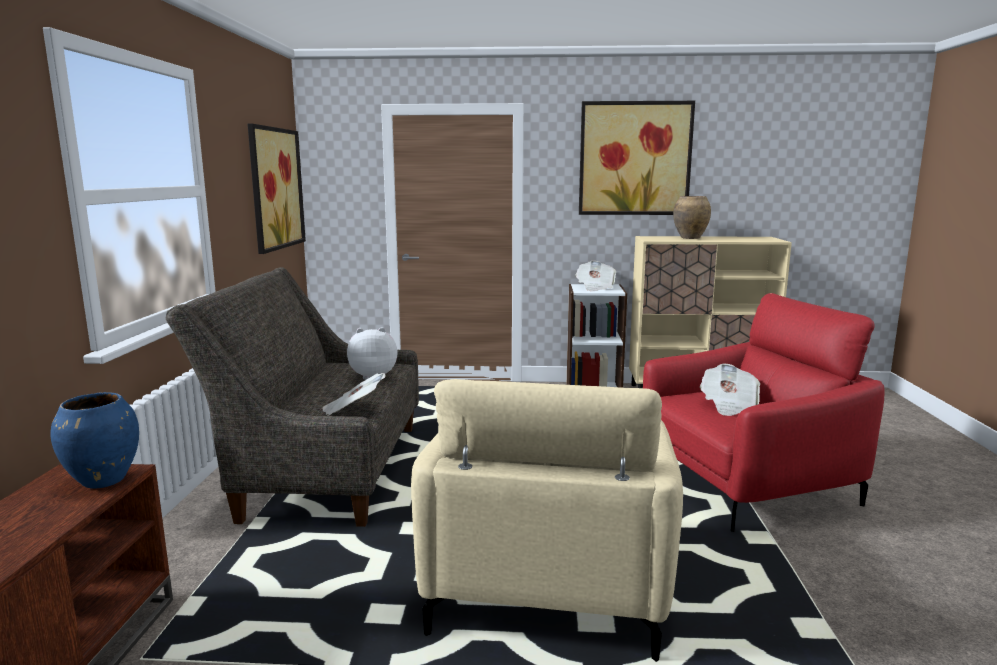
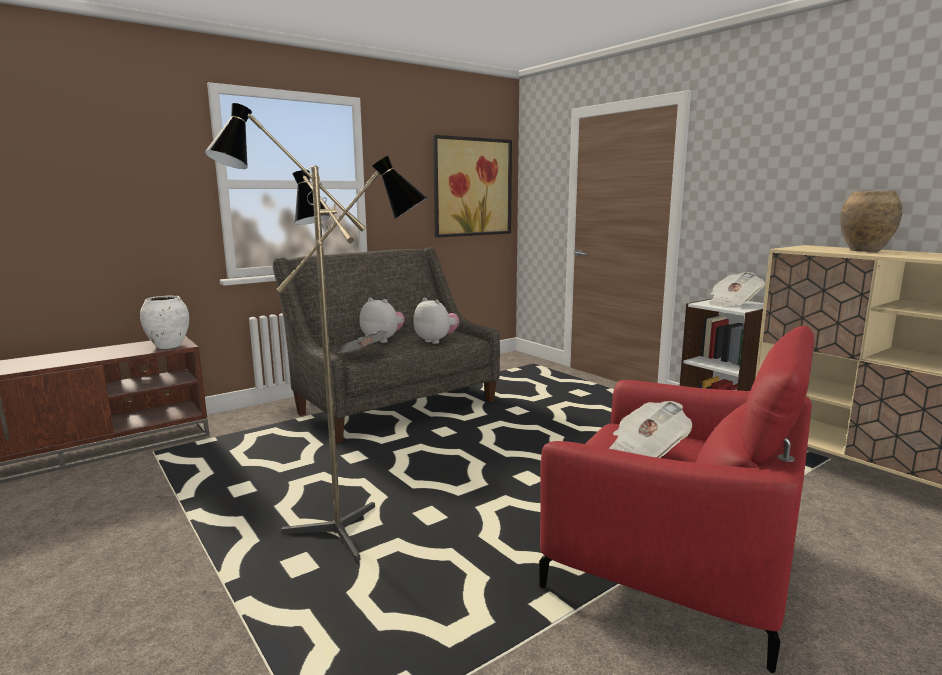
camera: 50 degrees right, 0 degrees up
blue vase [51,392,139,489] -> white vase [140,296,189,349]
beige armchair [411,379,683,662] -> floor lamp [205,103,427,561]
picture [579,101,695,215] -> none
none -> plush toy [360,298,405,343]

